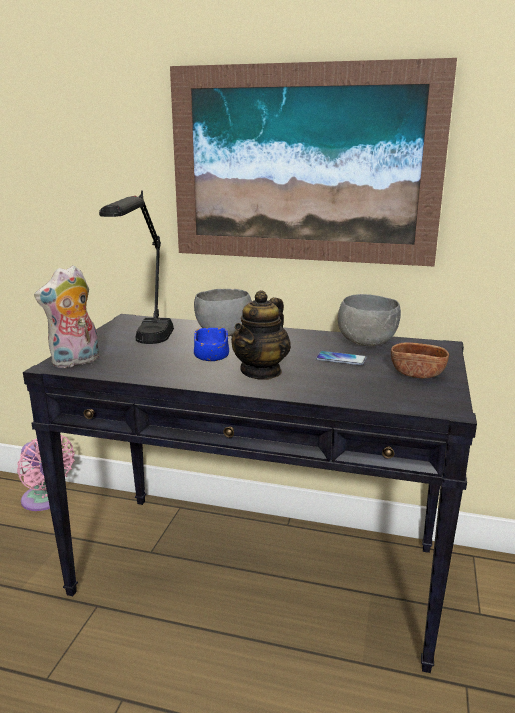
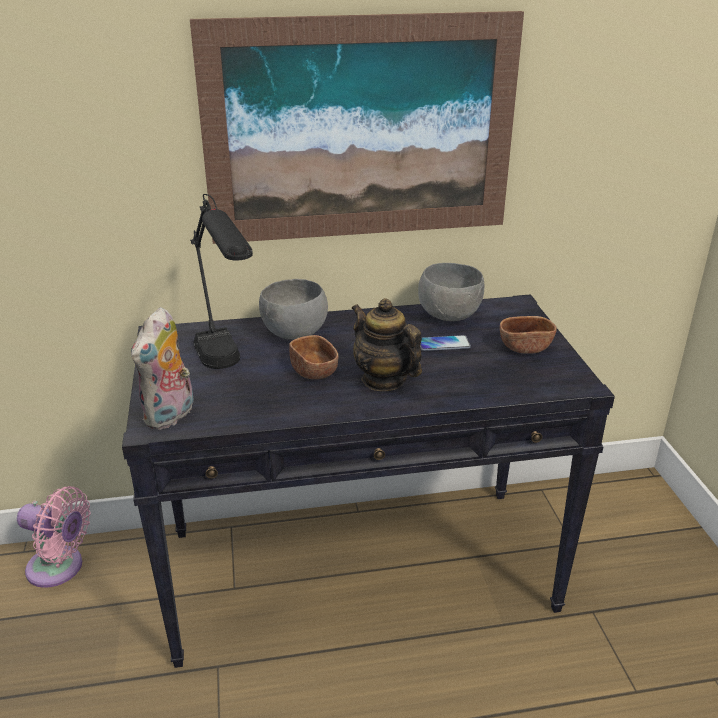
camera: 25 degrees left, 10 degrees up
blue bowl [194,328,229,361] -> brown bowl [289,335,338,379]
teapot [231,290,291,380] -> teapot turned 135 degrees clockwise [352,298,422,391]

